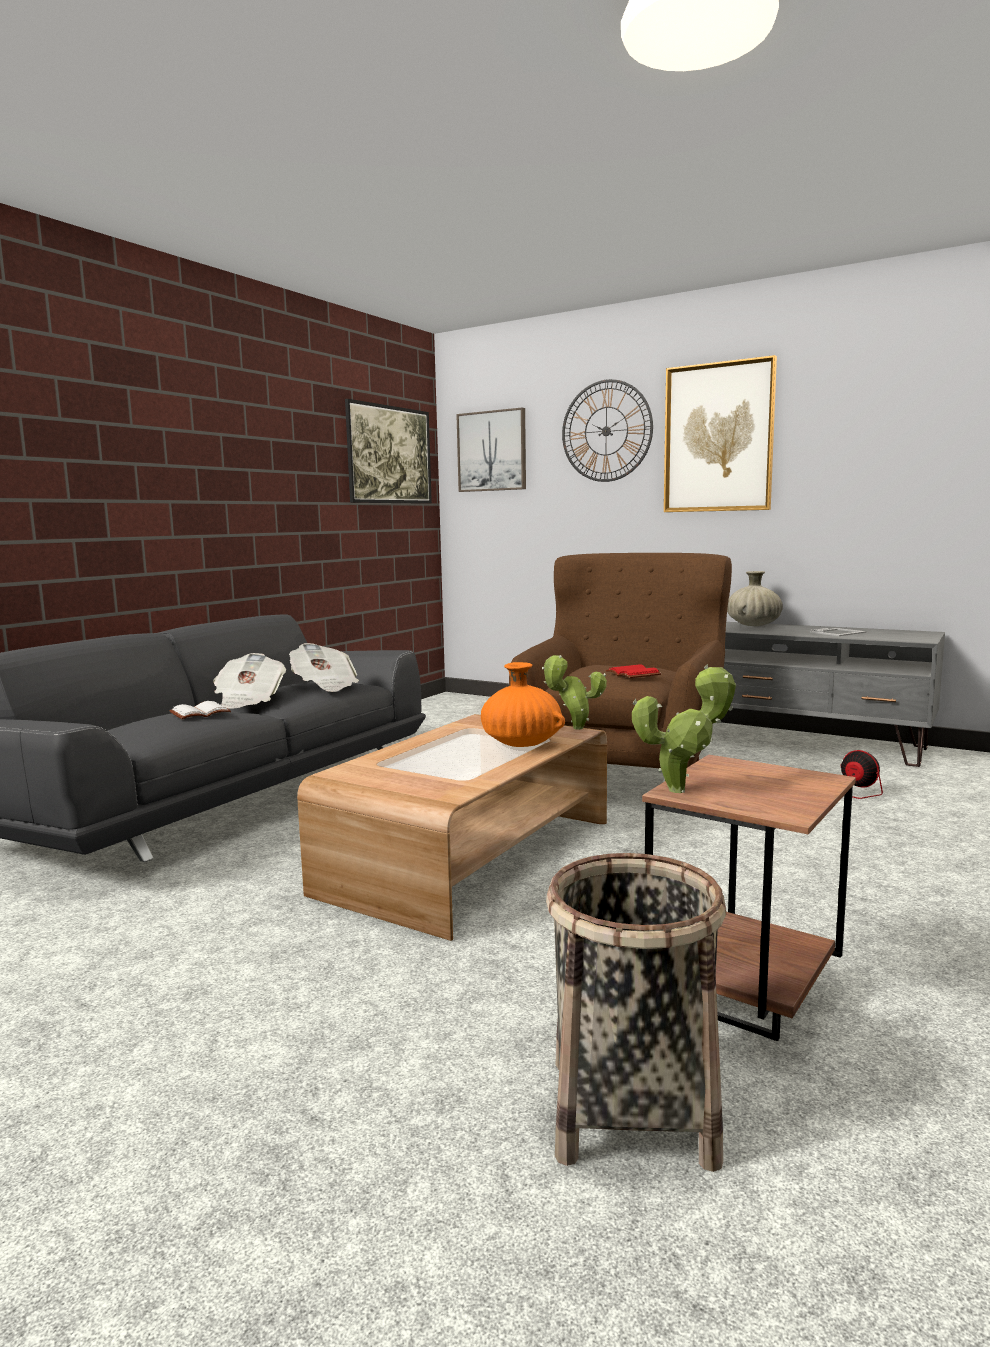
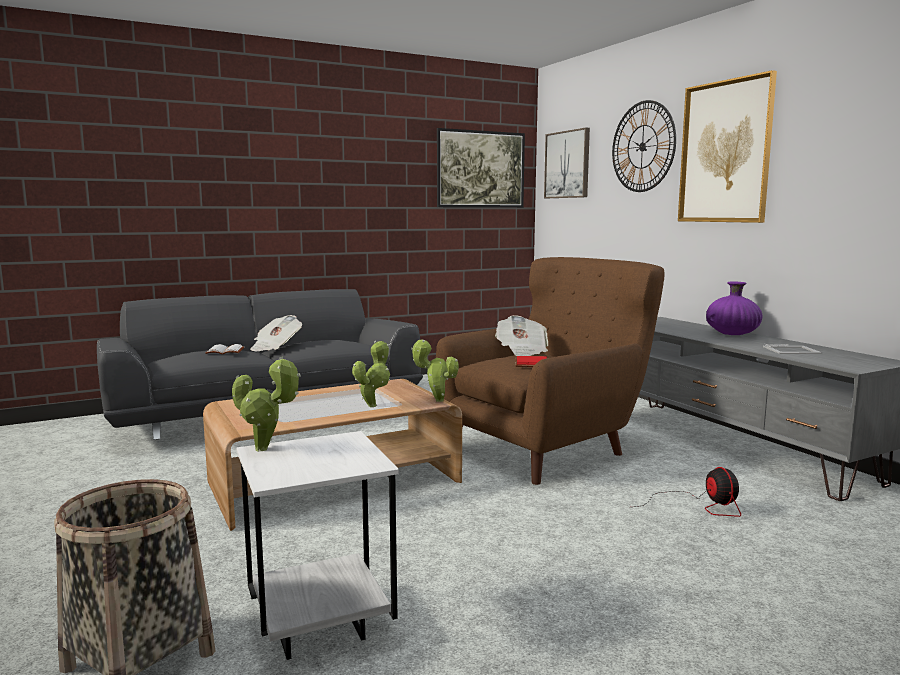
camera: 30 degrees right, 0 degrees up
newspaper [289,643,359,692] -> newspaper moved to [495,315,548,356]
orange vase [481,662,565,747] -> potted plant [352,341,390,407]
brown side table [642,755,856,1041] -> white side table [236,431,399,660]
beige vase [727,571,783,626] -> purple vase [706,282,762,335]

